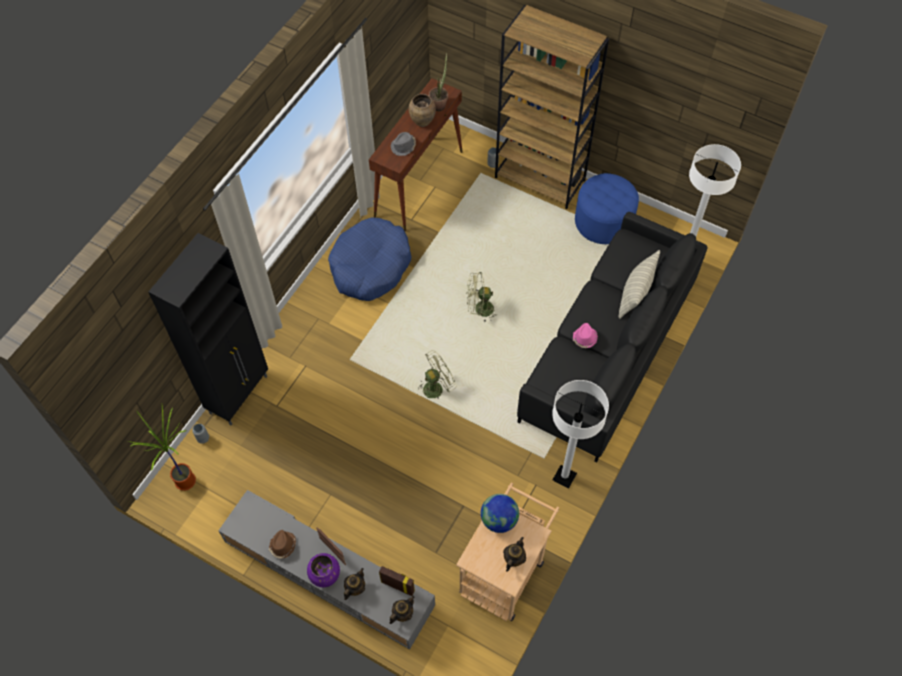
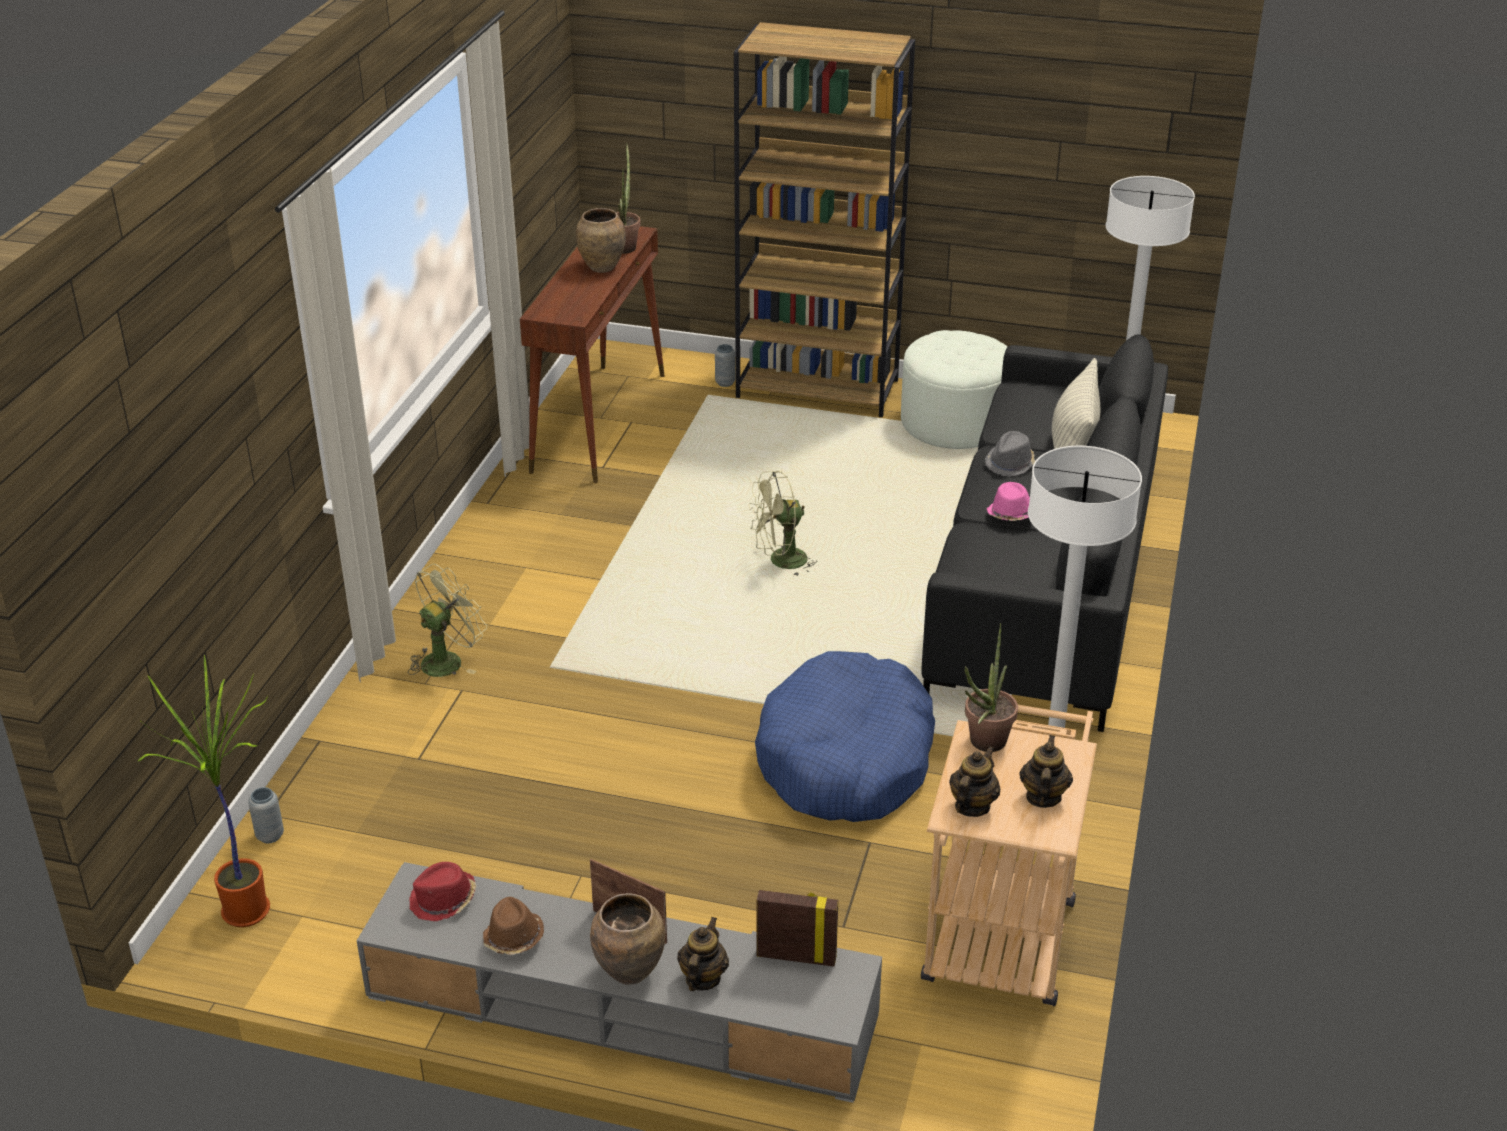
camera: 15 degrees left, 25 degrees down
black cabinet [148,233,268,425] -> none
purple vase [307,553,340,587] -> brown vase [590,893,665,985]
blue dog bed [328,217,411,301] -> blue dog bed moved to [755,651,935,822]
teapot [389,596,414,624] -> teapot moved to [949,746,1000,817]
grey hat [391,132,416,156] -> grey hat moved to [985,431,1035,477]
green fan [419,350,456,399] -> green fan moved to [408,564,487,677]
globe [481,494,519,533] -> potted plant [965,623,1018,752]
blue ottoman [575,173,639,244] -> white ottoman [901,330,1007,449]
none -> red hat [409,862,476,921]

